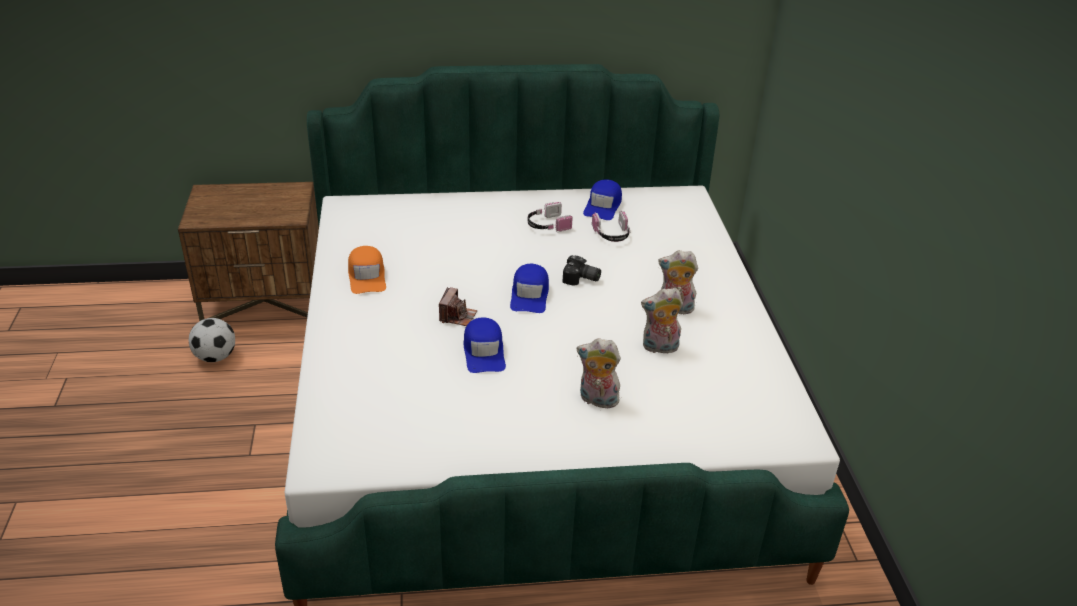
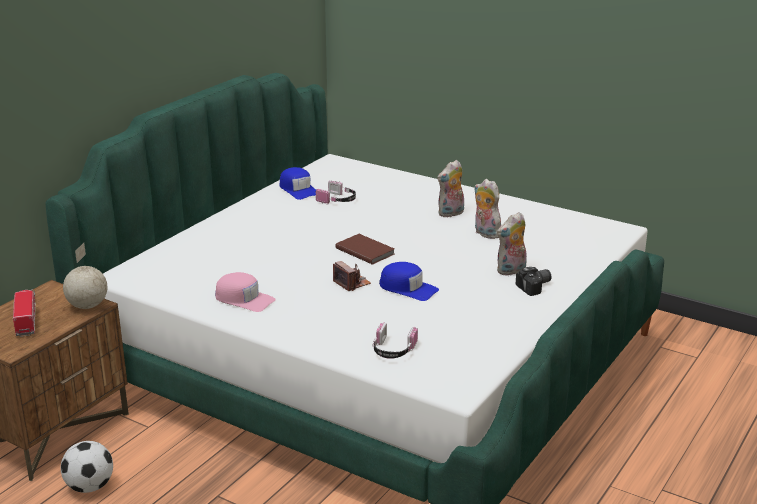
camera: 50 degrees left, 10 degrees down
orange cap [348,246,386,294] -> pink cap [215,272,276,312]
blue cap [510,264,549,313] -> brown book [335,234,394,265]
headphones [528,202,572,232] -> headphones moved to [372,322,418,359]
camera [563,255,601,285] -> camera moved to [516,267,552,296]
plush toy [641,288,683,353] -> plush toy turned 105 degrees clockwise [474,179,501,239]
none -> toy truck [13,289,36,337]
none -> globe [63,243,107,309]

